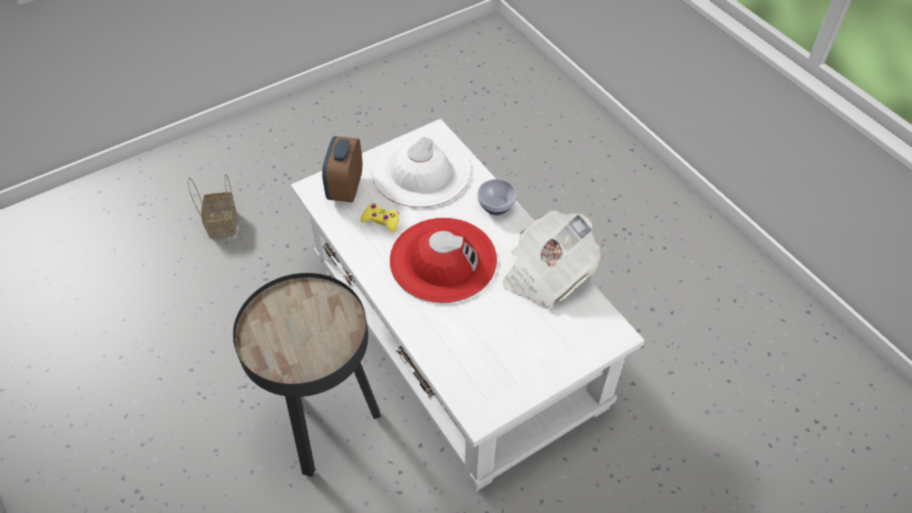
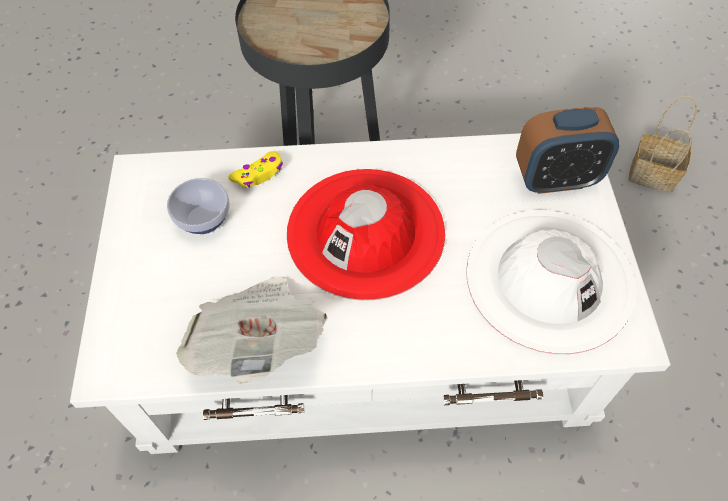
camera: 120 degrees right, 5 degrees up
alarm clock [322,136,362,202] -> alarm clock turned 135 degrees clockwise [516,107,619,194]
yellow game controller [361,203,399,233] -> yellow game controller moved to [228,151,283,188]
bowl [477,179,517,215] -> bowl moved to [167,178,230,234]

